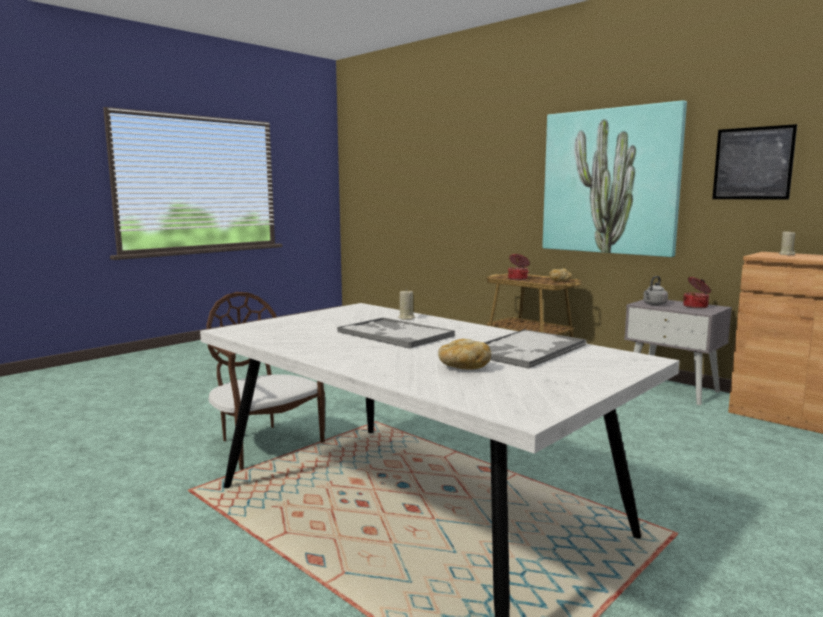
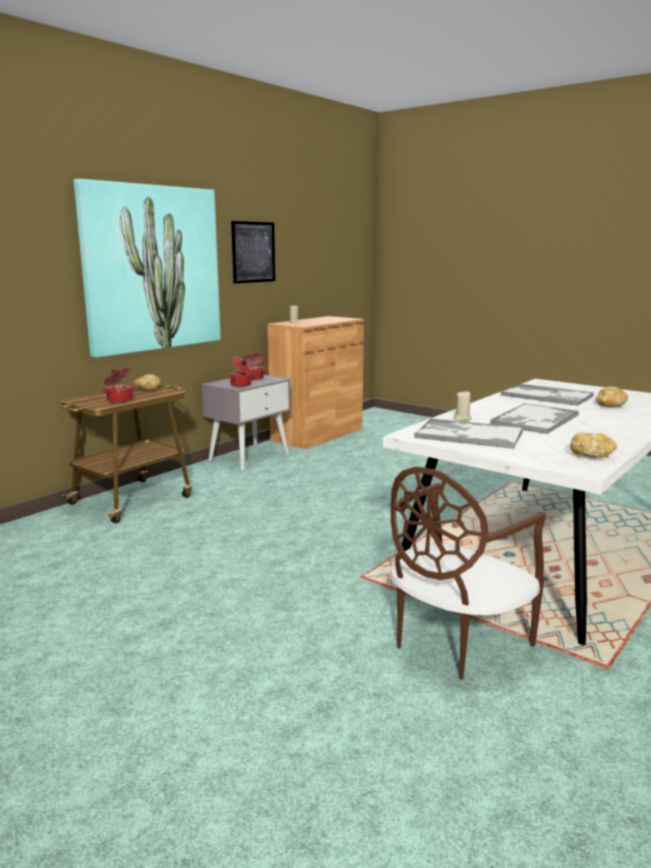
camera: 95 degrees left, 5 degrees up
grey kettle [643,276,668,305] -> cooking pot [228,357,254,387]
none -> tray [414,418,524,449]
none -> bread [570,432,617,458]

